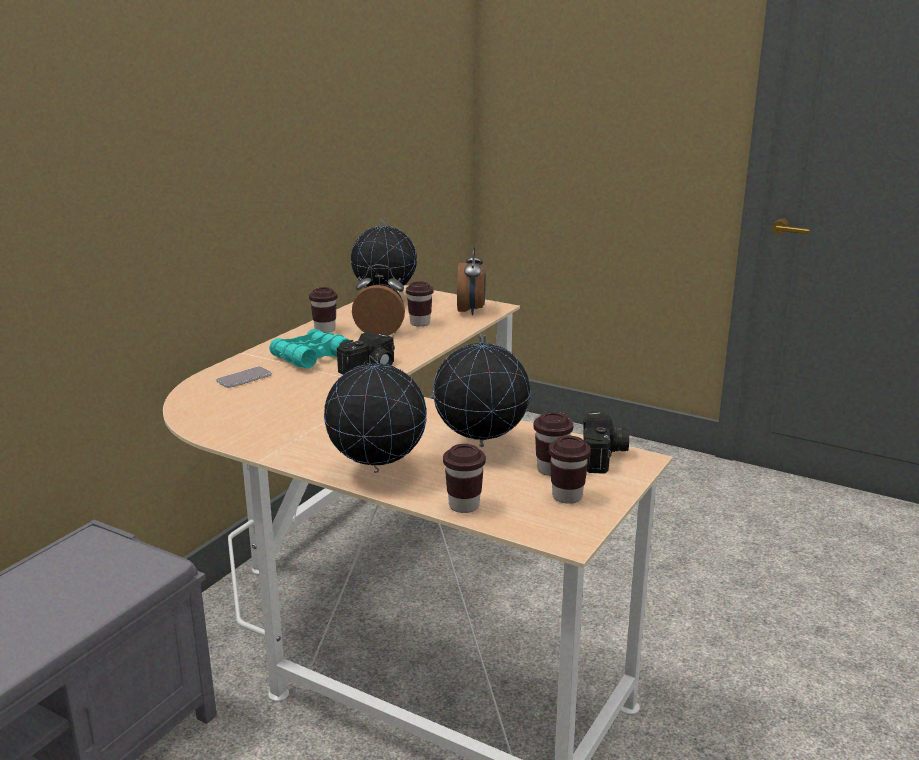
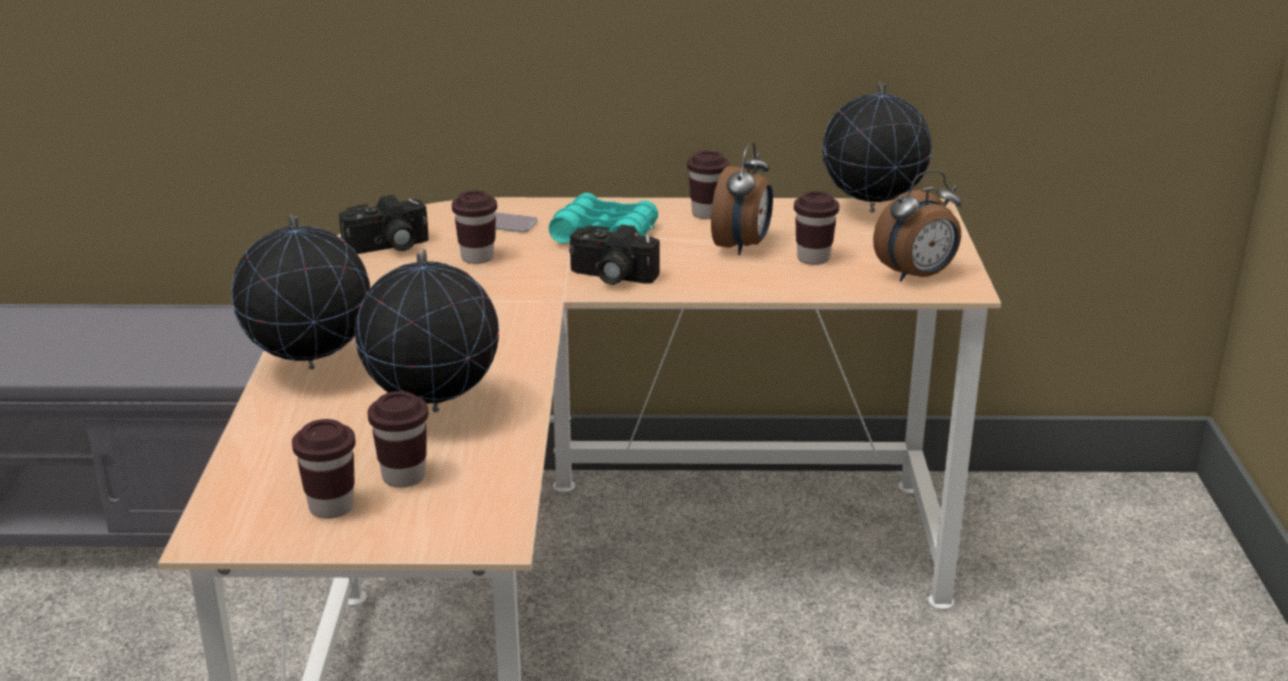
camera: 60 degrees right, 5 degrees up
alarm clock [352,264,405,335] -> alarm clock turned 45 degrees clockwise [711,142,773,255]
brown cup [443,444,486,513] -> brown cup moved to [452,190,497,264]
camera [583,411,629,474] -> camera moved to [339,195,429,254]

